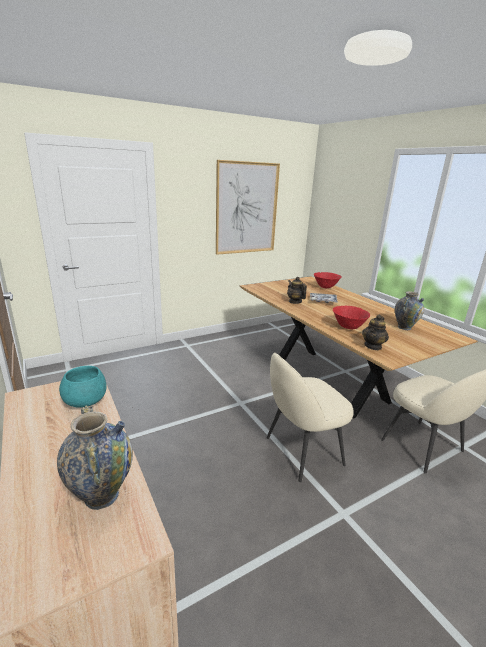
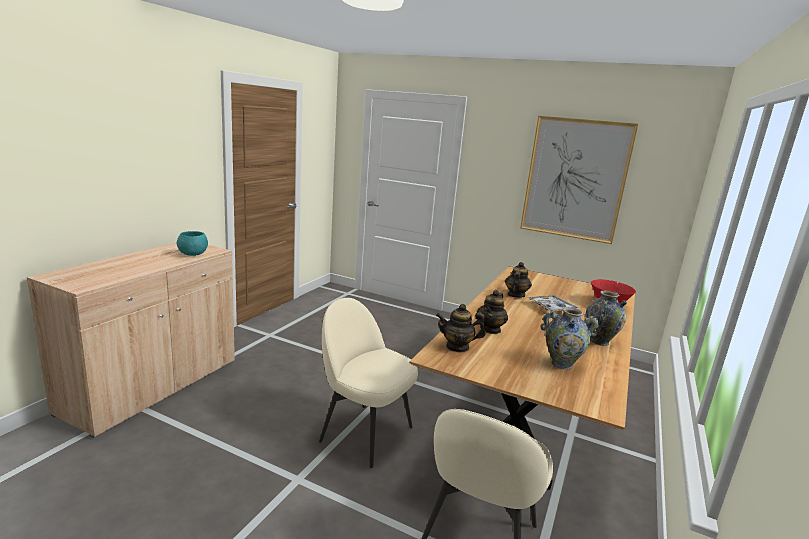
camera: 55 degrees right, 5 degrees down
vase [57,405,133,510] -> vase moved to [586,290,627,346]
red bowl [333,306,370,329] -> teapot [477,290,508,334]

